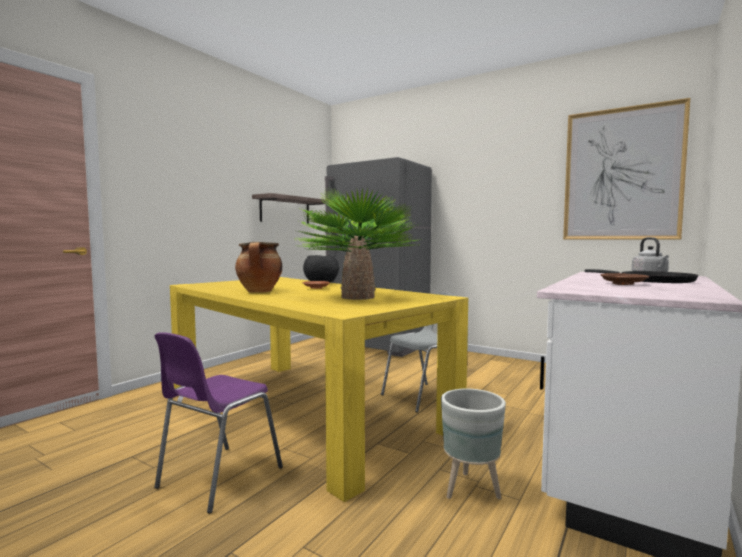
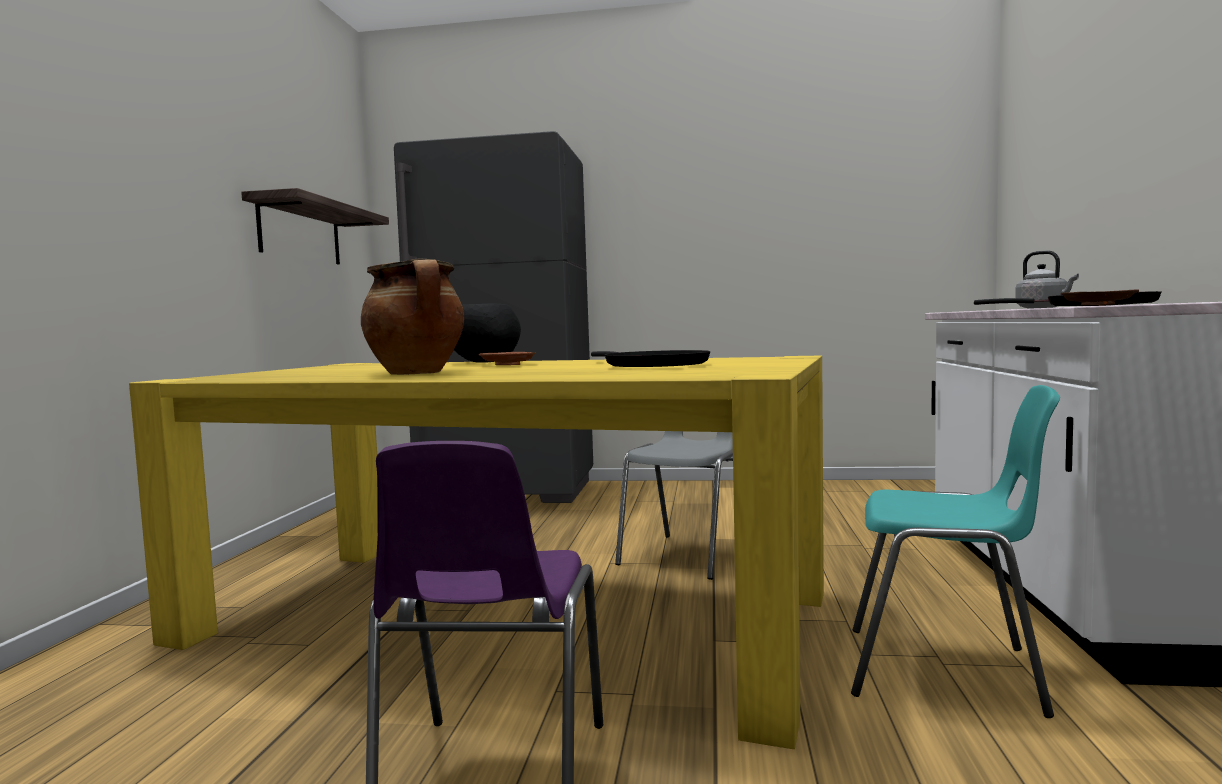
camera: 25 degrees left, 0 degrees up
potted plant [293,188,418,300] -> black frying pan [591,350,710,367]
grey planter [441,389,506,499] -> turquoise chair [851,385,1060,718]
picture [563,98,690,239] -> none

